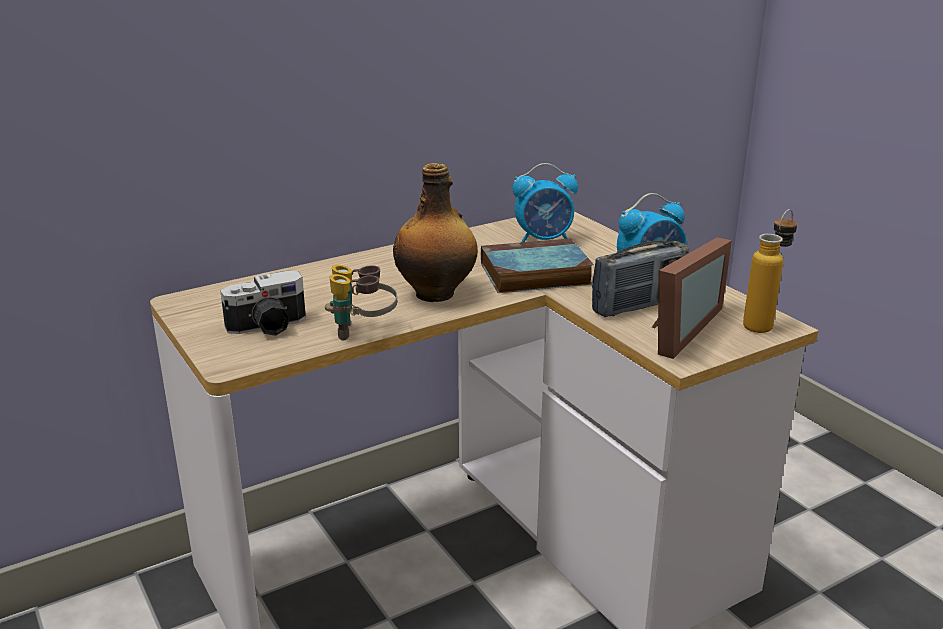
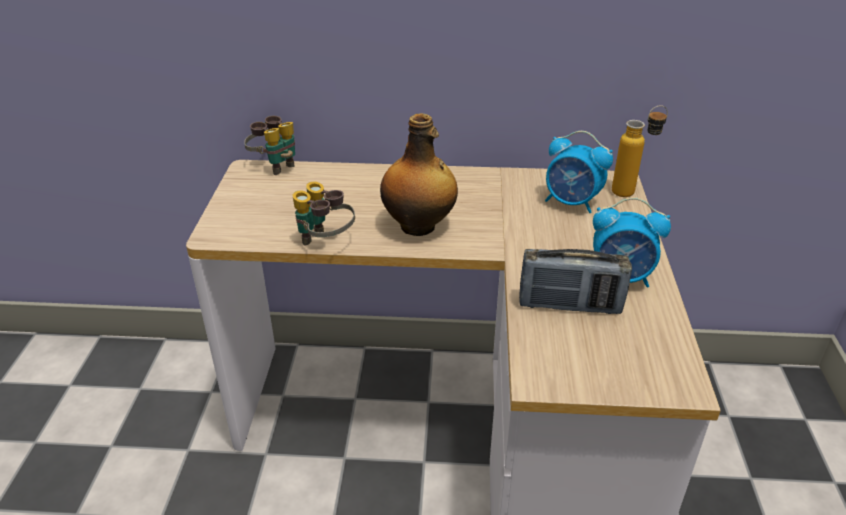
camera: 35 degrees right, 10 degrees up
camera [220,271,306,336] -> none
book [481,238,594,293] -> none
picture frame [652,237,732,359] -> none
bottle [743,209,797,333] -> bottle moved to [612,105,668,197]
none -> binoculars [244,116,295,175]

